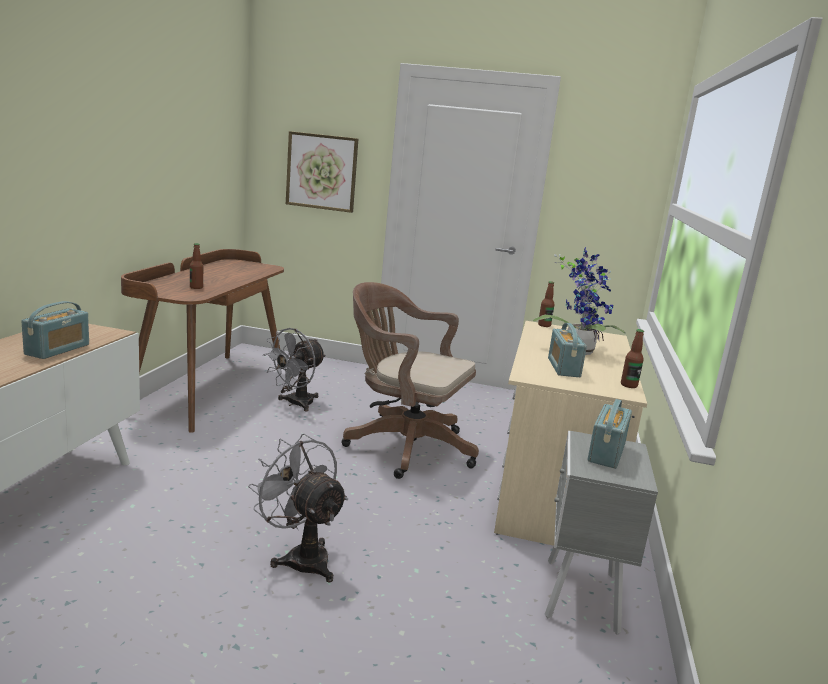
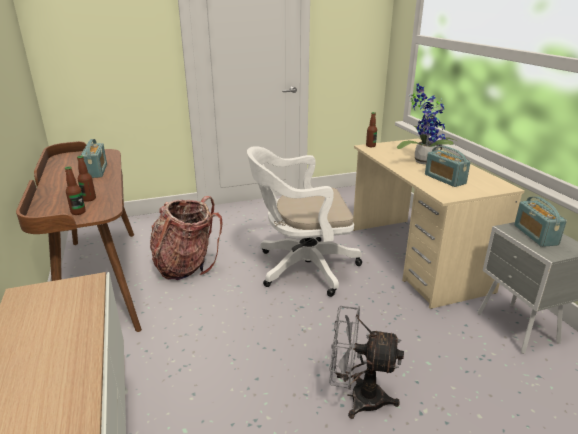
camera: 30 degrees left, 10 degrees up
radio [21,301,89,359] -> radio moved to [80,139,107,178]
grey fan [263,328,326,411] -> backpack [150,196,223,280]
picture [286,131,358,213] -> none
brown office chair [341,282,479,479] -> white office chair [247,146,362,297]
bottle [621,329,644,388] -> bottle moved to [65,167,86,215]

